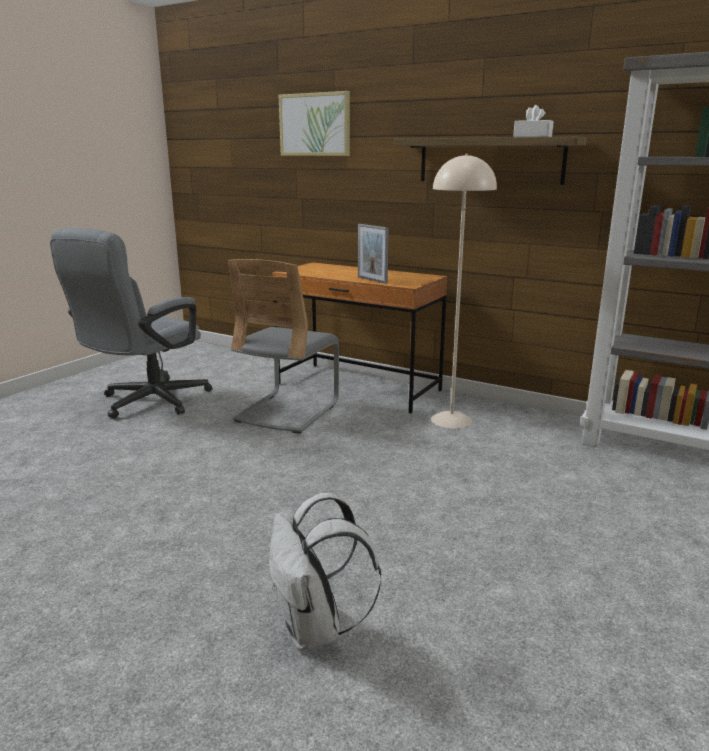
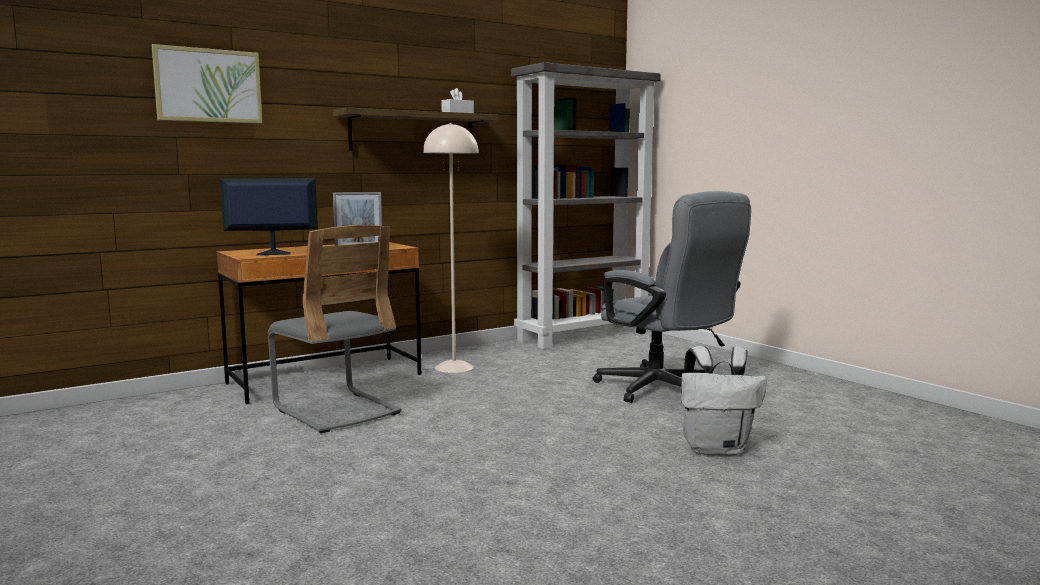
camera: 65 degrees left, 10 degrees down
grey office chair [50,228,212,419] -> grey office chair moved to [593,191,751,403]
none -> monitor [220,178,318,255]

